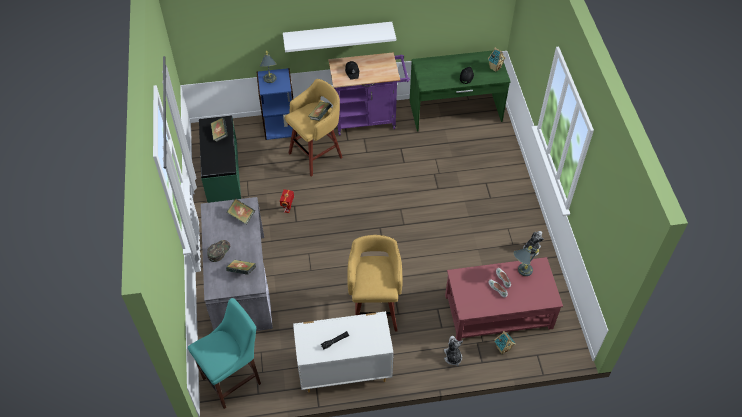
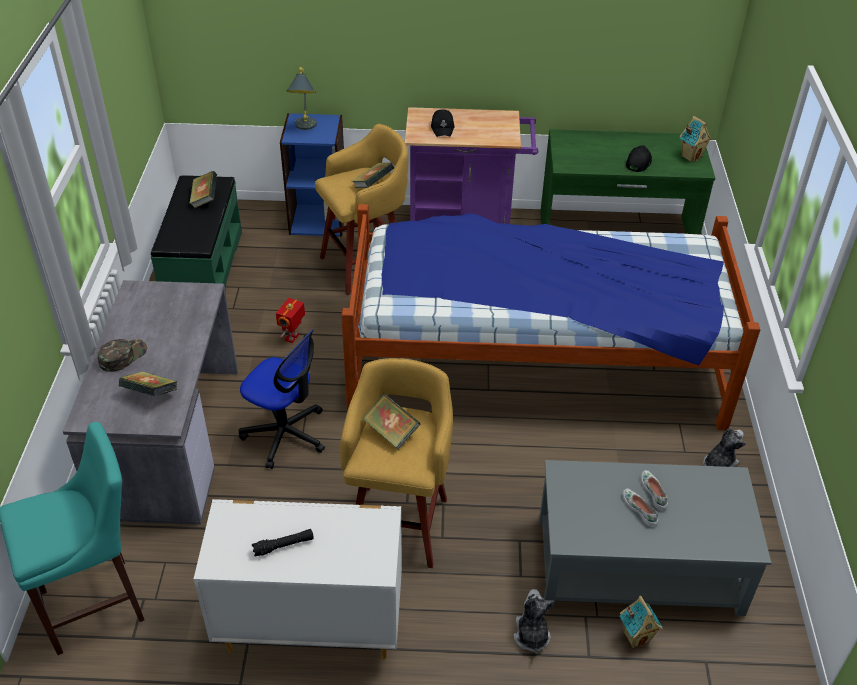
camera: 10 degrees right, 10 degrees down
book [227,198,255,224] -> book moved to [362,394,421,450]
white shelf [283,22,396,52] -> none
red coffee table [445,257,563,341] -> grey coffee table [539,460,771,616]
grey table lamp [513,246,539,276] -> none
none -> office chair [239,329,325,469]
none -> bed [341,204,760,430]

